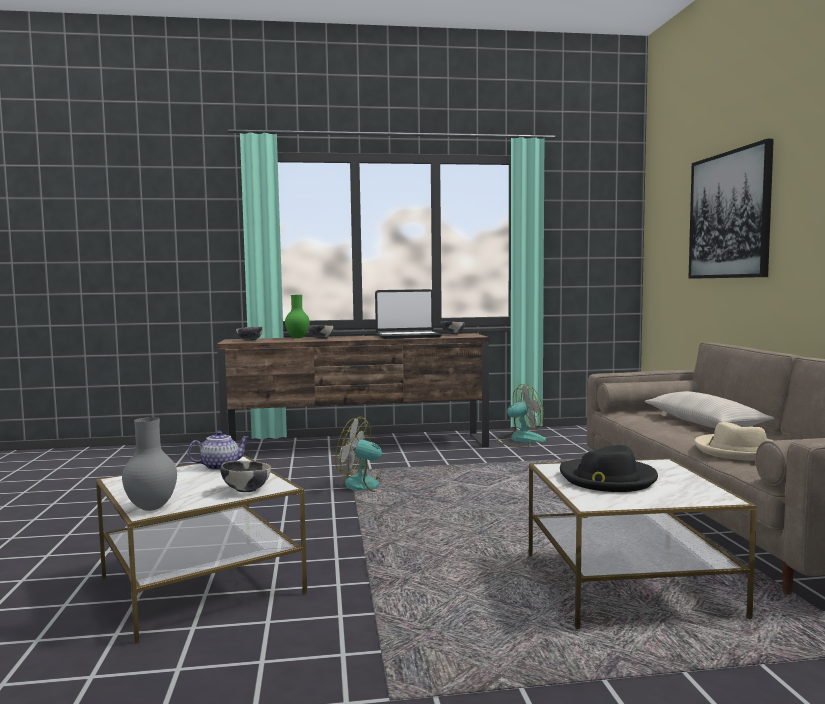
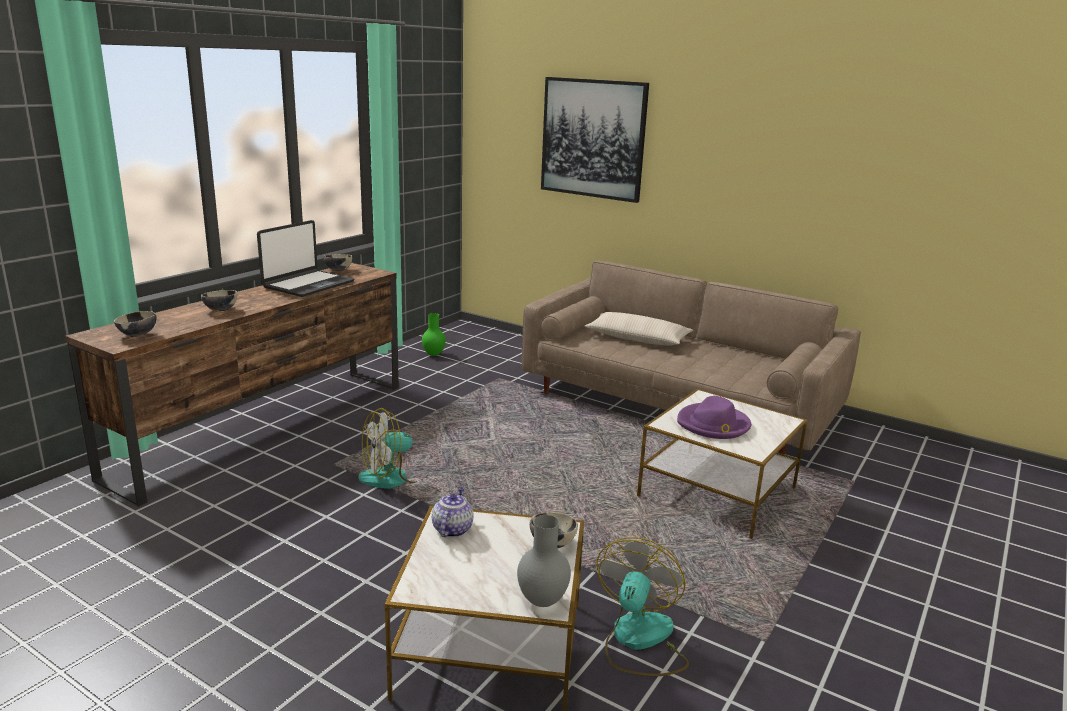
camera: 50 degrees left, 15 degrees up
green vase [285,295,310,338] -> green vase moved to [422,313,446,356]
fan [496,384,546,447] -> fan moved to [597,537,689,676]
black hat [560,445,658,492] -> purple hat [677,396,751,439]
beige hat [694,422,774,461] -> none

